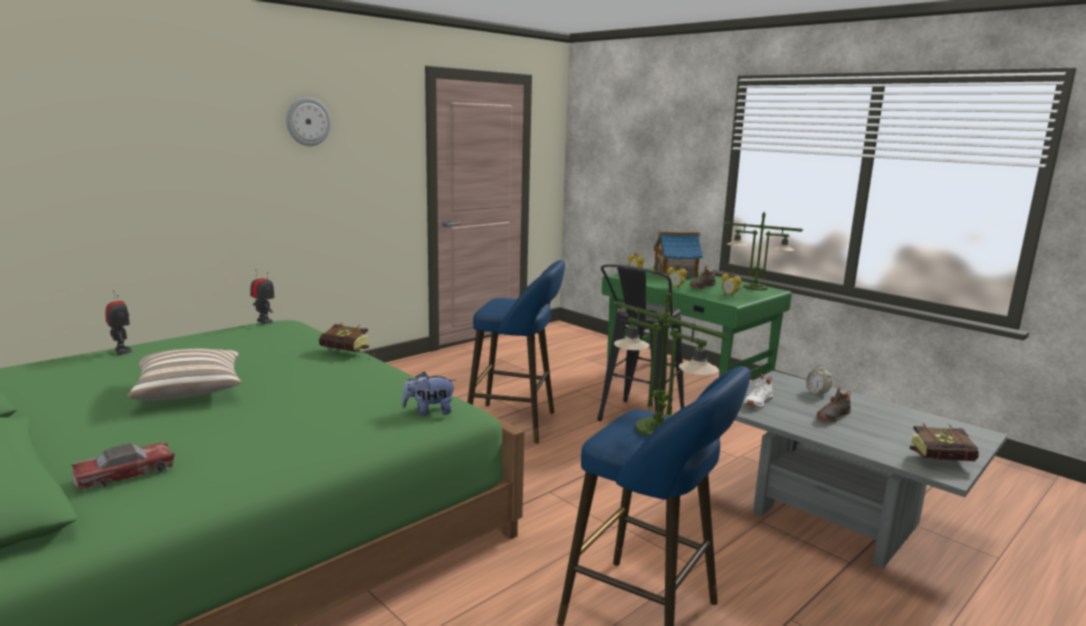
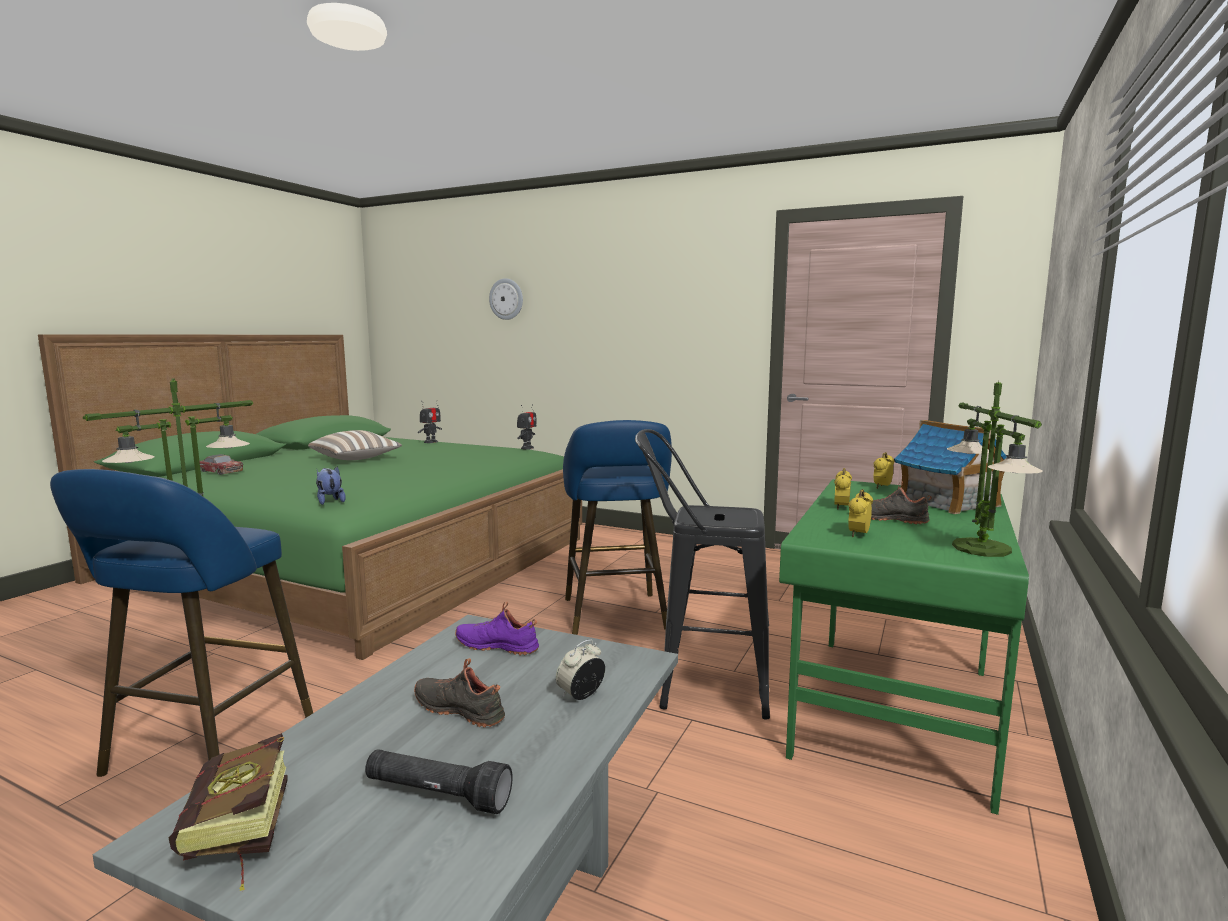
camera: 70 degrees right, 5 degrees down
wall clock [286,97,331,146] -> wall clock moved to [489,278,523,320]
book [319,323,375,355] -> none
white shoe [745,374,773,408] -> purple shoe [455,602,539,655]
none -> black flashlight [365,749,513,814]

